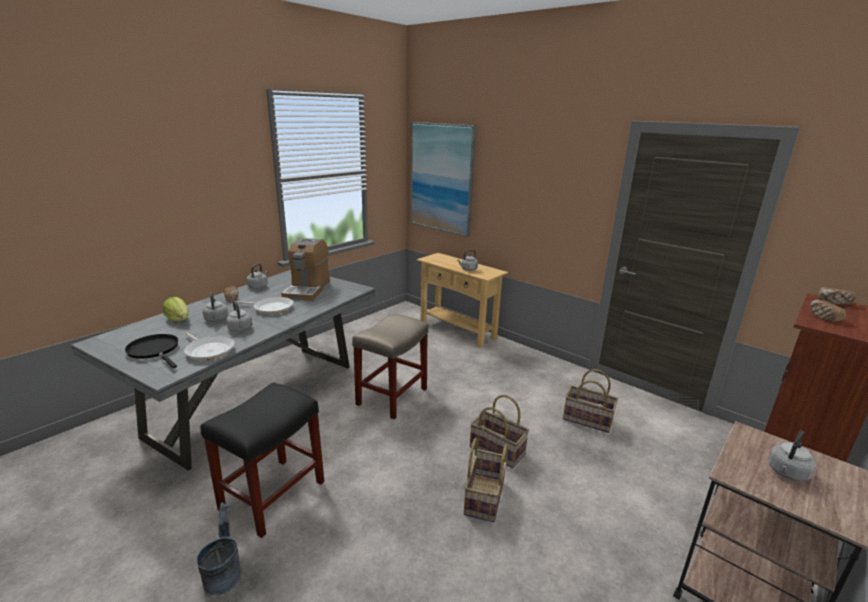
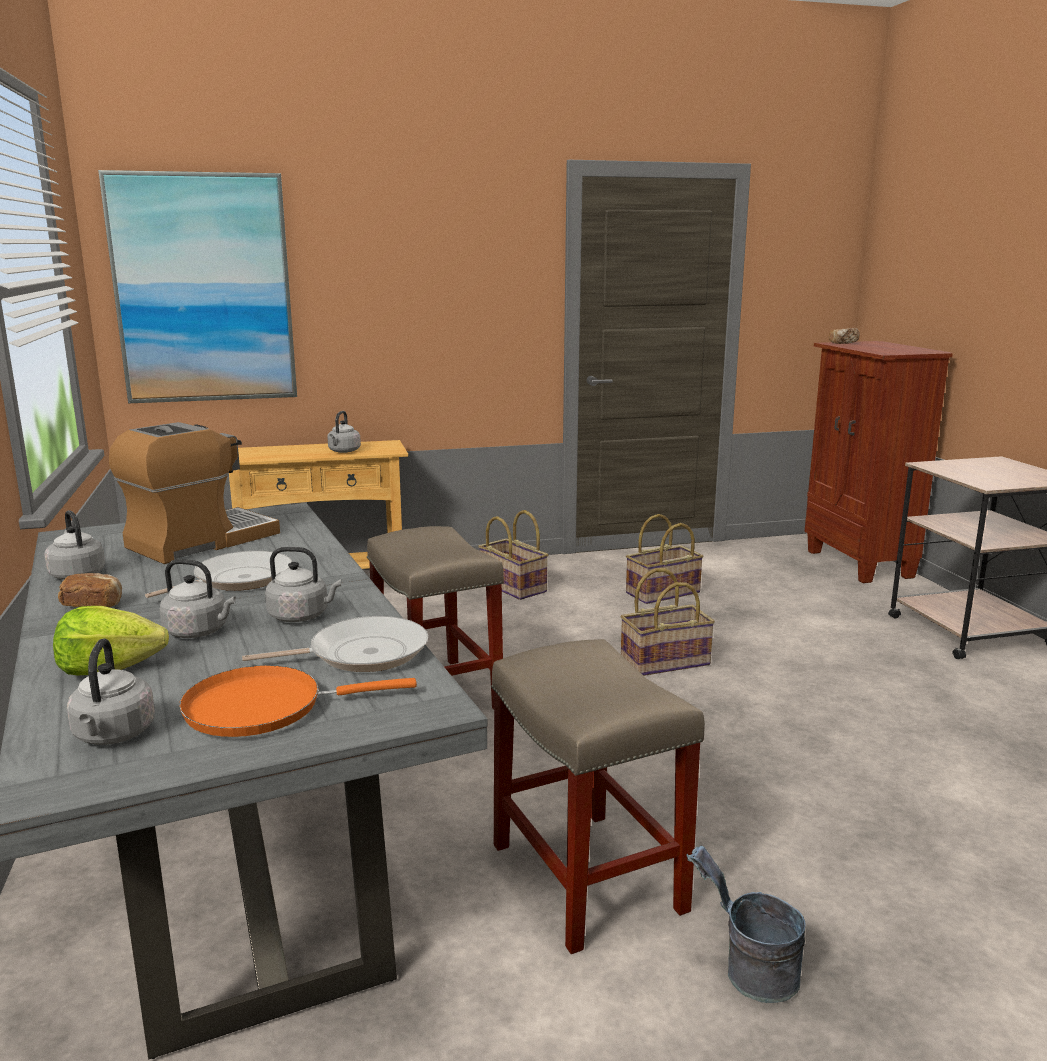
camera: 55 degrees left, 5 degrees down
black frying pan [125,334,178,368] -> orange frying pan [179,665,417,737]
black stool [201,382,324,538] -> beige stool [491,639,705,954]
coffee machine [281,238,330,301] -> coffee machine turned 90 degrees counterclockwise [109,422,280,564]
basket [464,438,508,522] -> basket moved to [478,510,548,600]
grey kettle [768,431,817,482] -> grey kettle moved to [67,638,155,745]
bread [810,300,846,322] -> none

